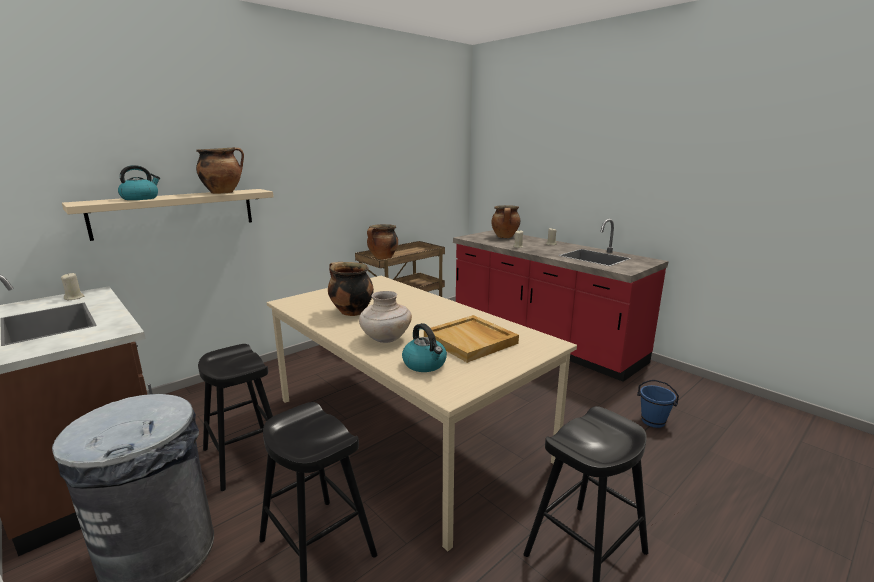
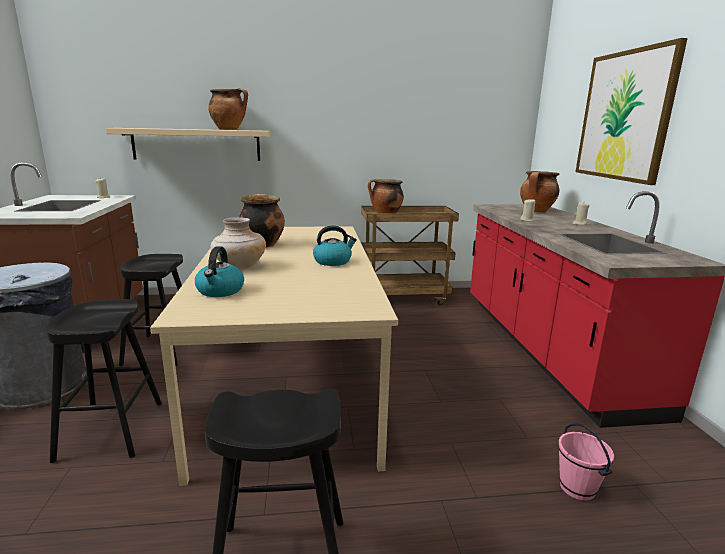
camera: 35 degrees right, 0 degrees up
kettle [118,165,160,200] -> kettle moved to [313,225,357,266]
beige tray [424,315,519,363] -> none
blue bucket [637,380,679,428] -> pink bucket [558,423,614,501]
none -> picture [576,38,688,185]

